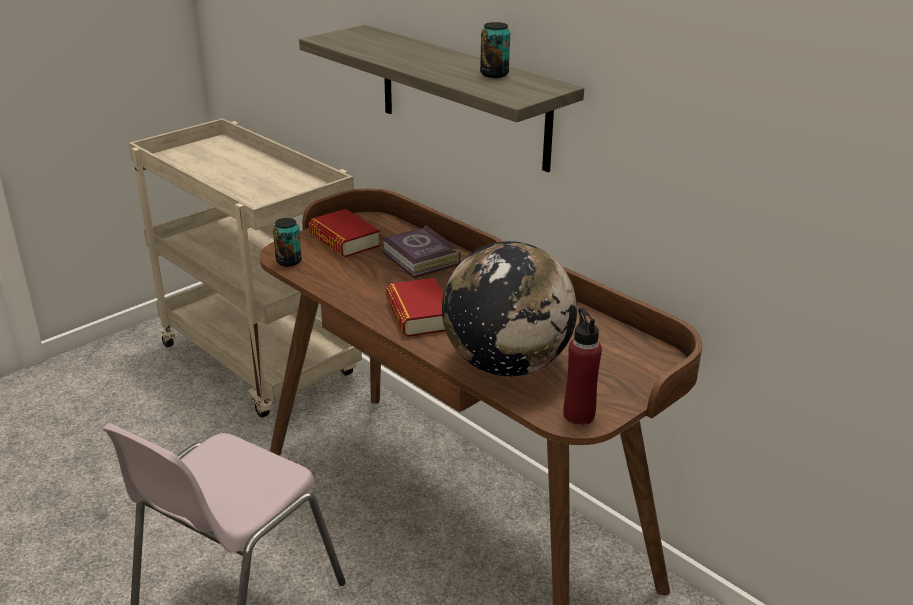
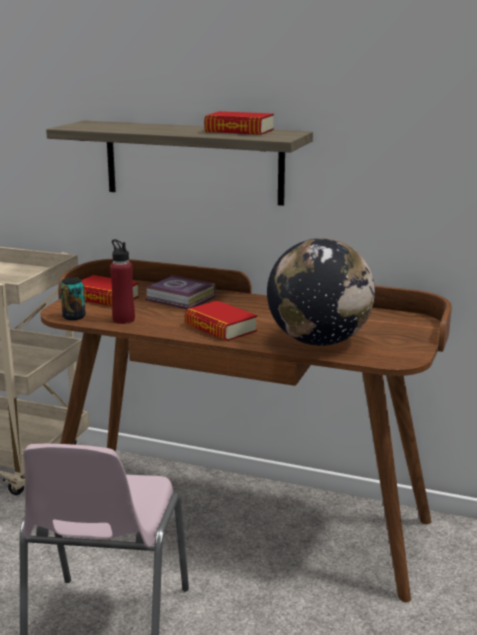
camera: 25 degrees left, 10 degrees down
can [480,22,510,78] -> book [204,111,274,135]
red bottle [563,308,602,425] -> red bottle moved to [110,239,135,324]

